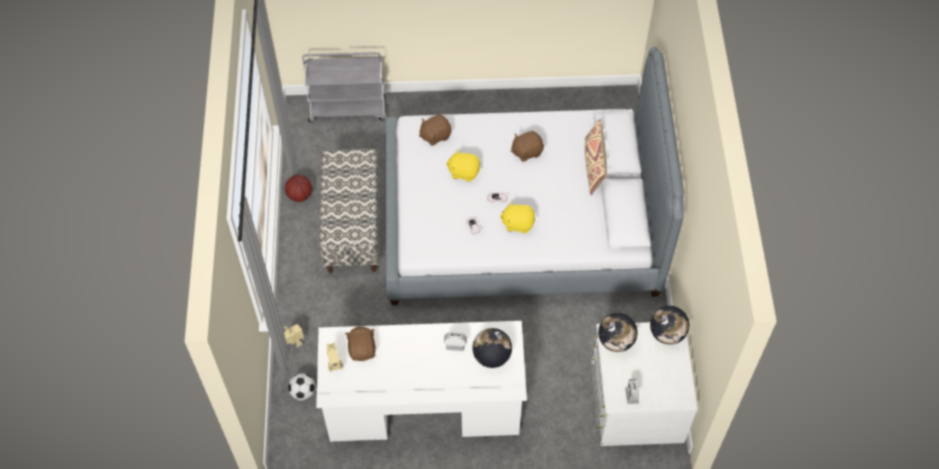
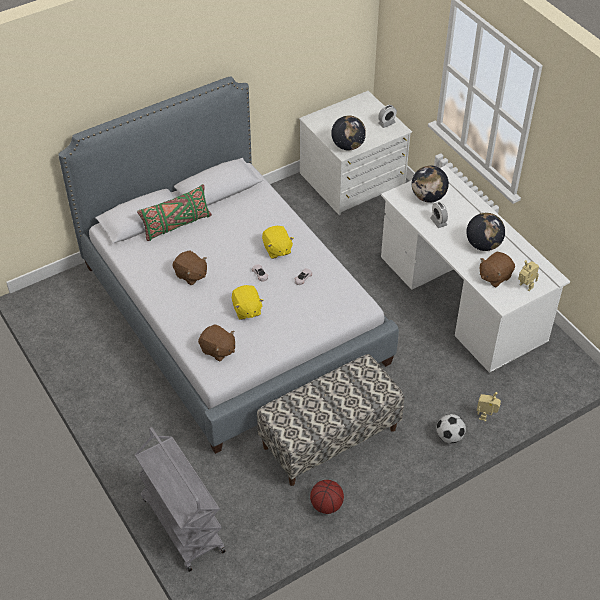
camera: 120 degrees left, 10 degrees down
football [288,373,316,400] -> football moved to [437,414,466,443]
beige pillow [585,119,607,195] -> green pillow [137,184,212,241]
globe [650,306,689,345] -> globe moved to [466,213,505,251]

